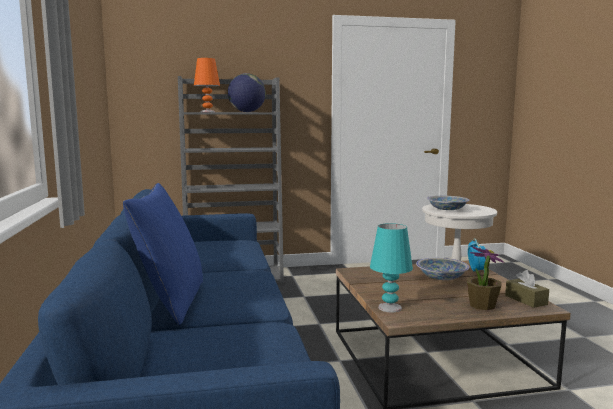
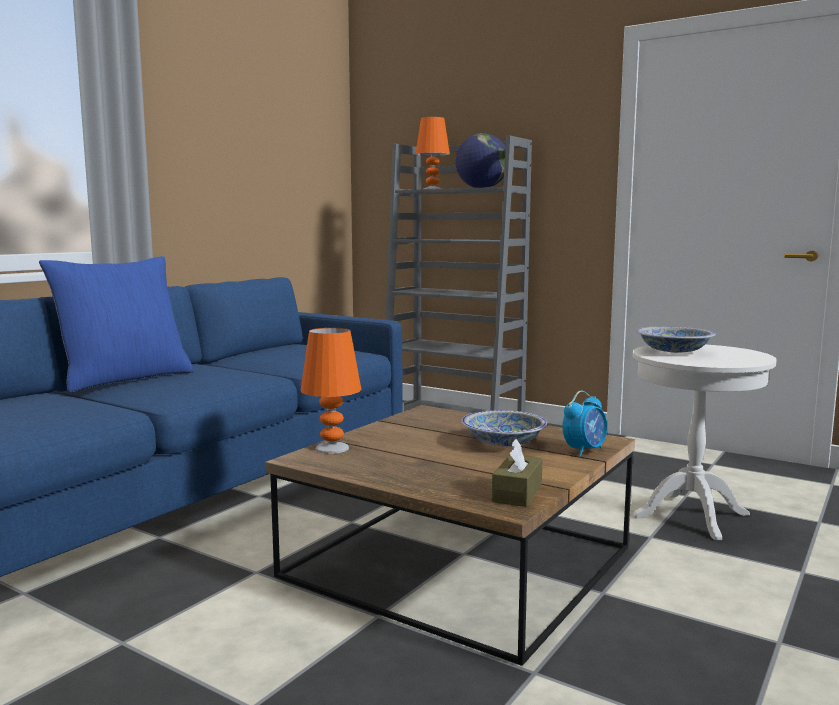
camera: 45 degrees right, 0 degrees up
turquoise table lamp [370,223,413,312] -> orange table lamp [301,328,361,454]
potted plant [467,246,504,310] -> none

